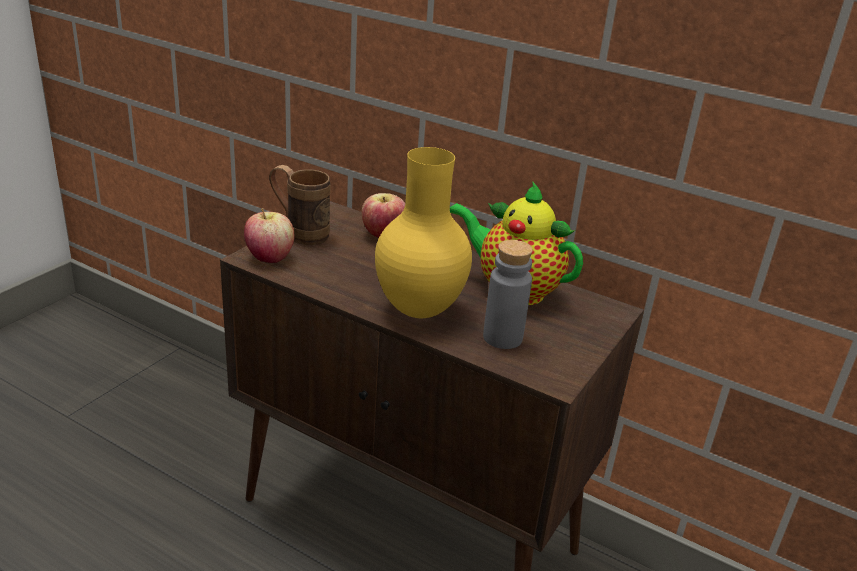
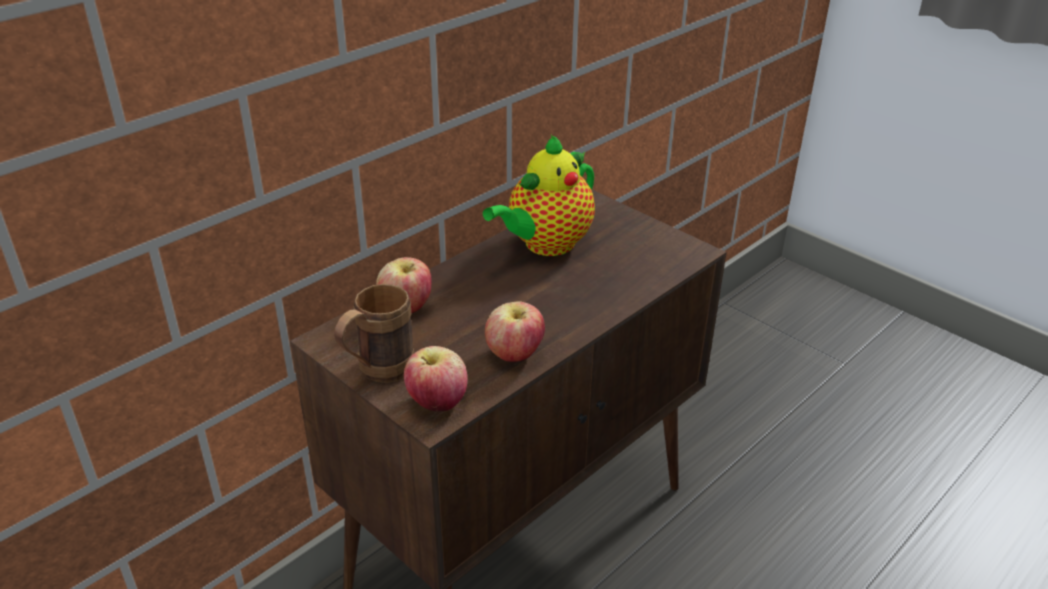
camera: 75 degrees left, 5 degrees up
yellow vase [375,147,472,318] -> none
grey bottle [483,240,533,349] -> none
none -> apple [485,301,545,362]

